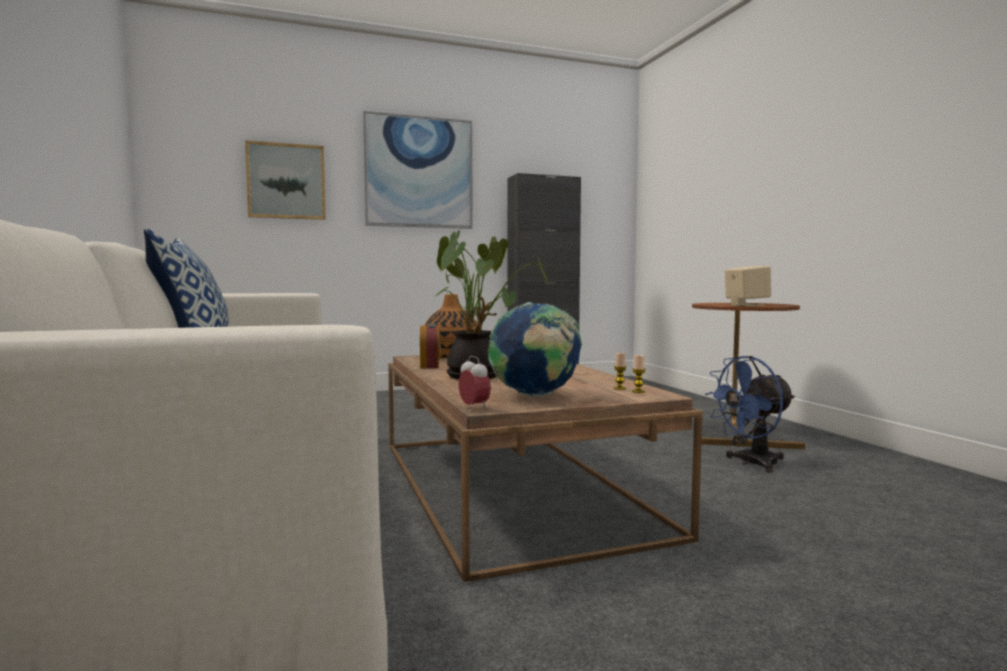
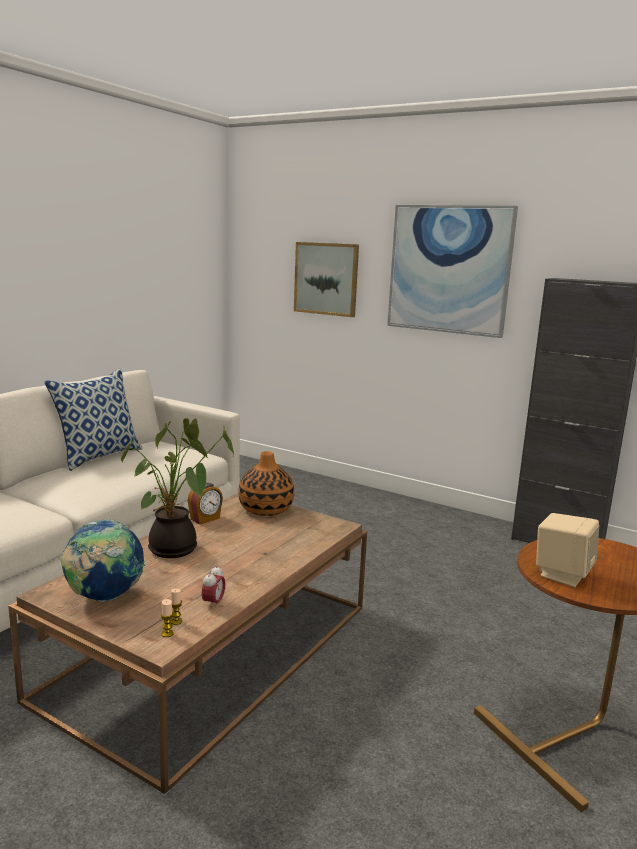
camera: 50 degrees right, 10 degrees up
alarm clock [459,356,491,409] -> alarm clock moved to [202,565,226,610]
blue fan [705,356,795,473] -> none

